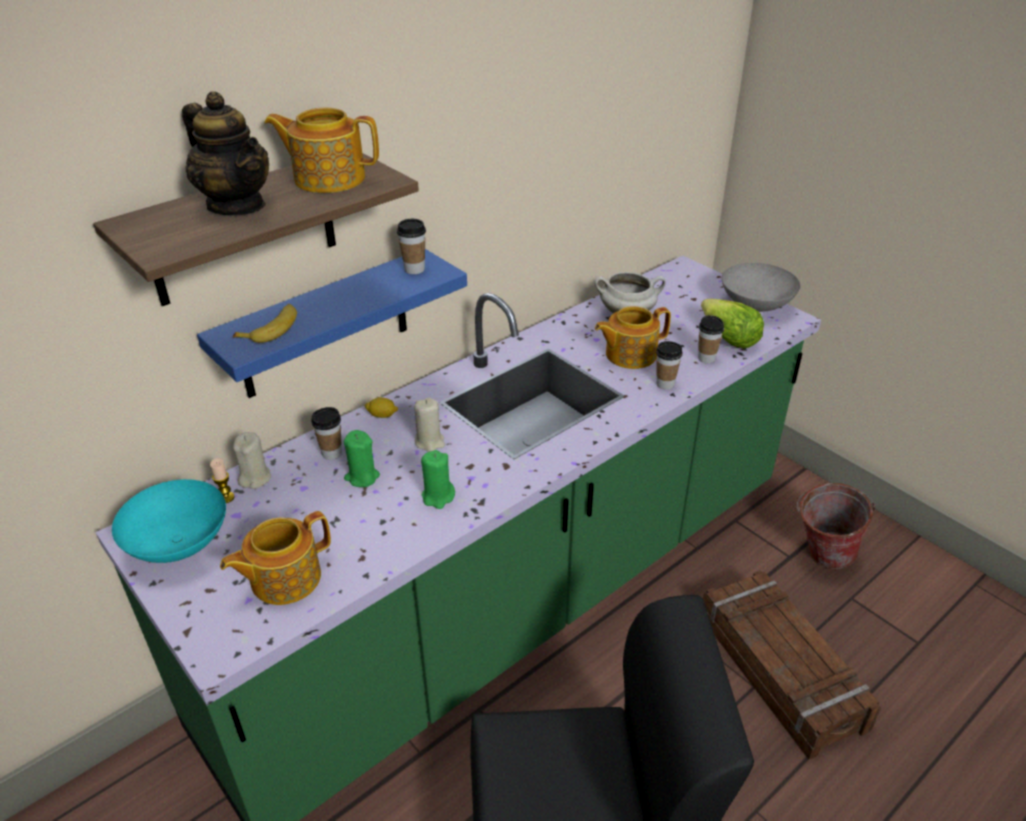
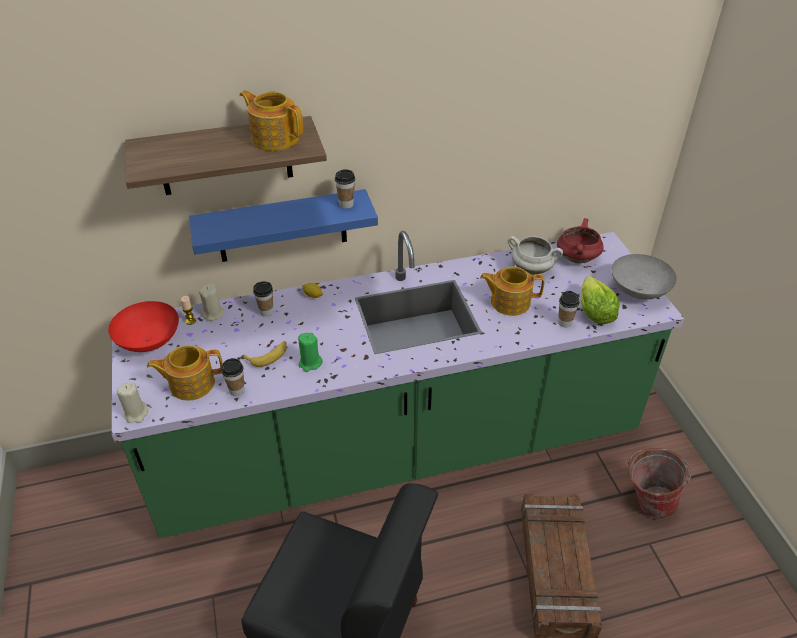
camera: 25 degrees right, 5 degrees up
turquoise bowl [112,479,226,563] -> red bowl [108,301,179,352]
teapot [182,91,269,215] -> none
banana [233,304,297,343] -> banana moved to [242,341,287,367]
green candle [344,430,380,487] -> none
beige candle [414,398,445,452] -> beige candle moved to [117,383,148,423]
cup [656,341,683,390] -> cup moved to [221,358,245,396]
none -> red cooking pot [557,218,604,264]

